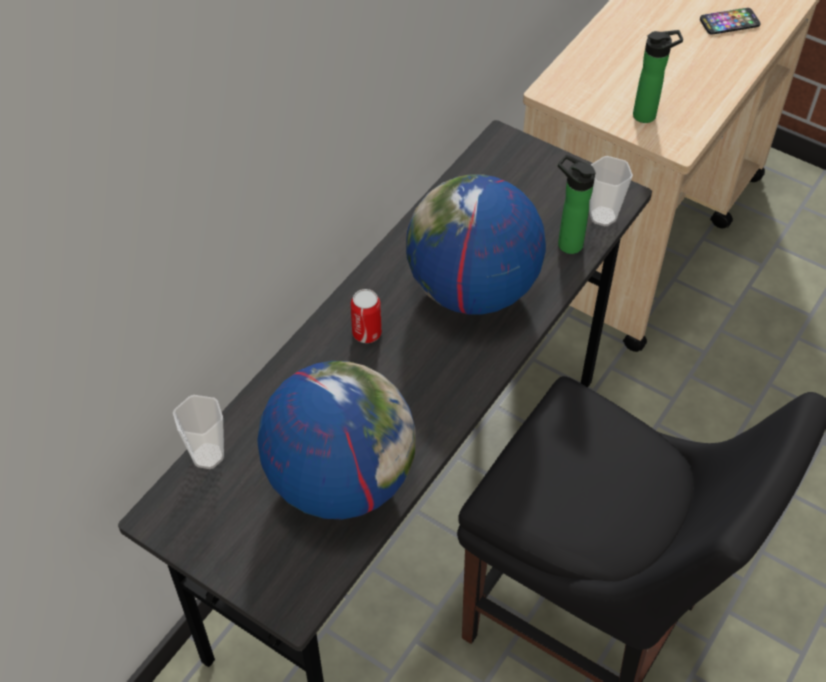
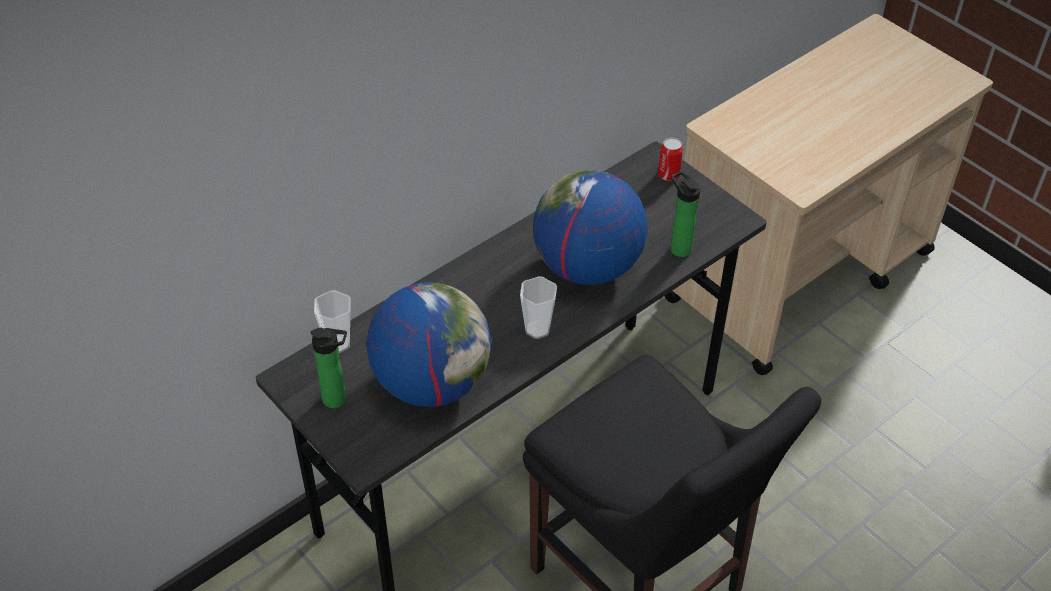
camera: 15 degrees right, 5 degrees down
can [351,289,382,343] -> can moved to [658,137,683,181]
cup [590,156,633,226] -> cup moved to [520,276,557,339]
bottle [633,30,683,123] -> bottle moved to [310,328,347,408]
phone [700,8,761,35] -> none

